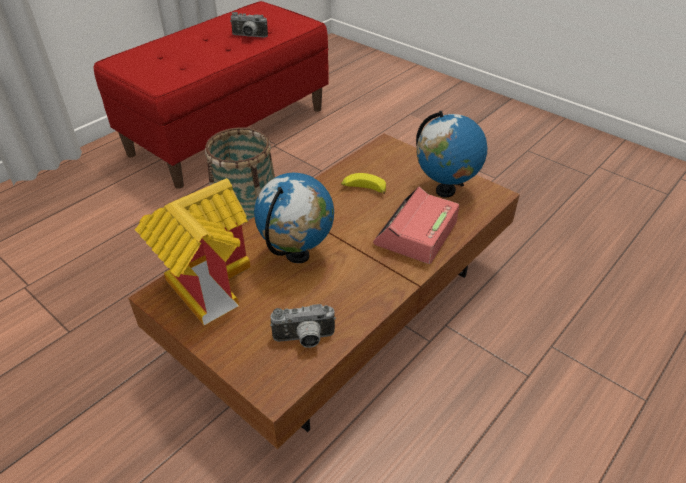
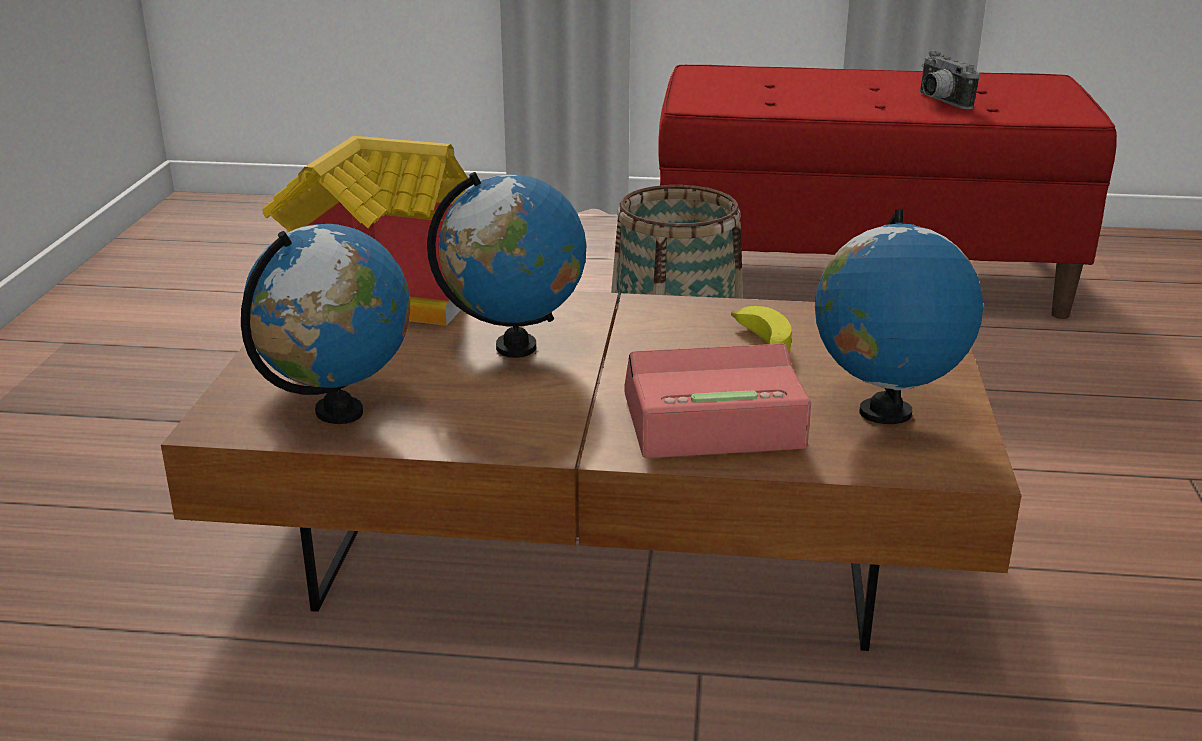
camera: 55 degrees right, 15 degrees down
camera [270,304,336,348] -> globe [241,224,410,424]

